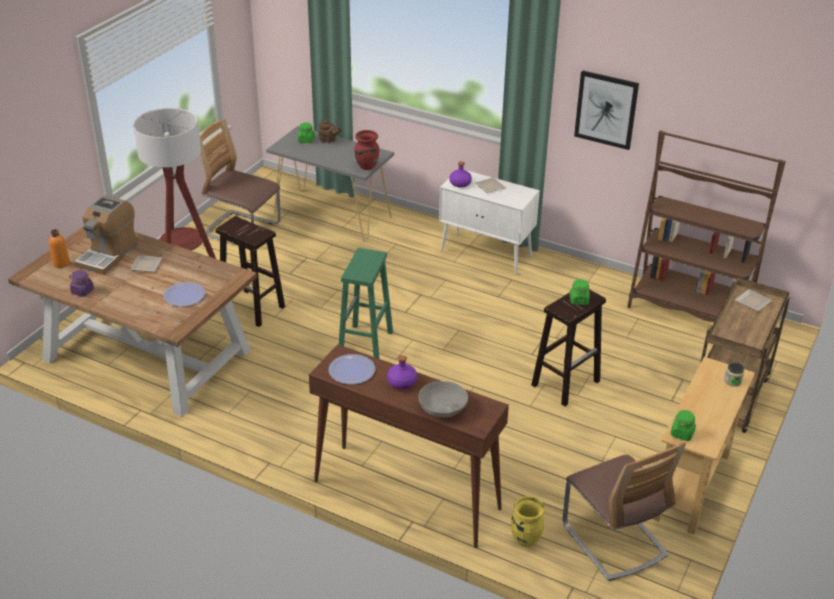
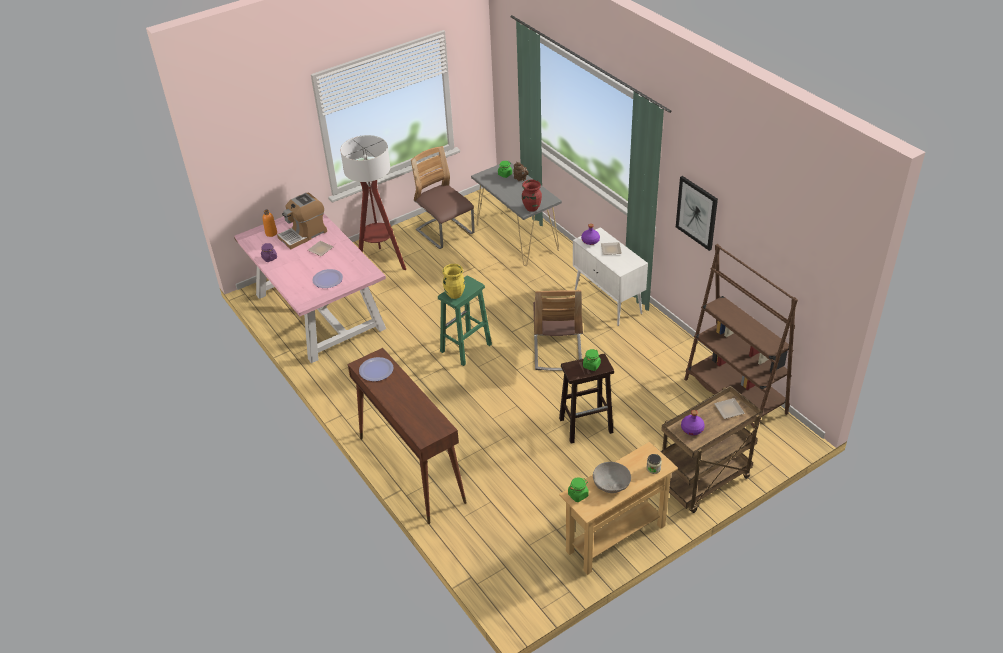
camera: 30 degrees right, 5 degrees up
brown dining table [8,226,257,416] -> pink dining table [234,214,386,363]
brown stool [216,216,285,327] -> none
purple bottle [387,355,417,390] -> purple bottle moved to [681,410,705,436]
grey bowl [419,381,468,417] -> grey bowl moved to [593,462,631,493]
yellow vase [511,496,545,547] -> yellow vase moved to [442,264,465,299]
chair [563,442,686,581] -> chair moved to [533,290,583,371]

